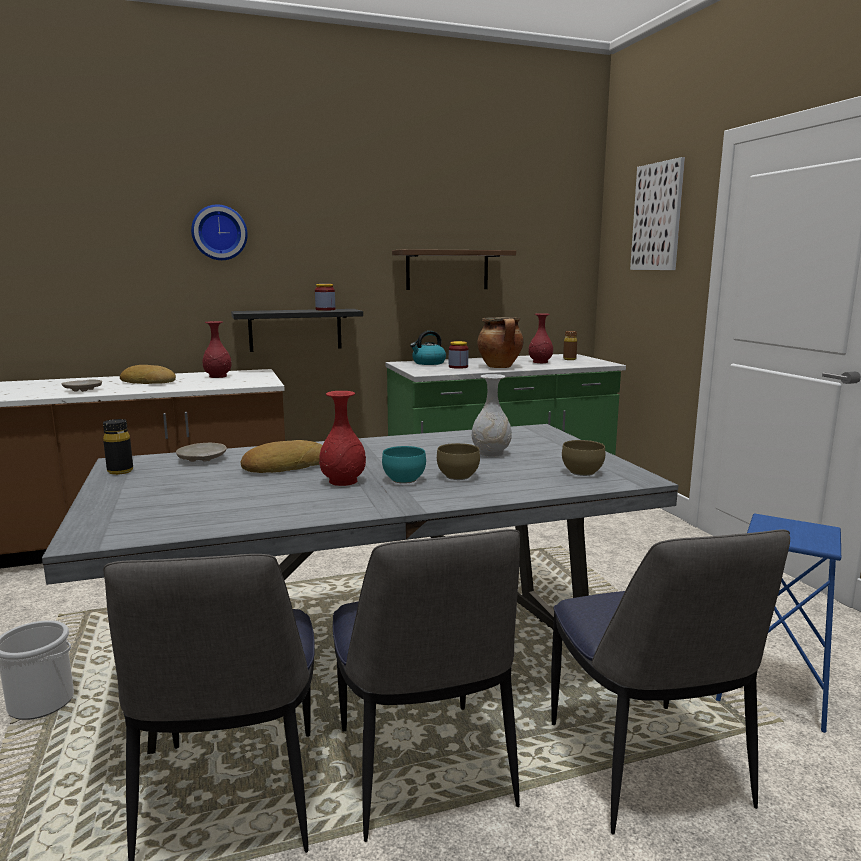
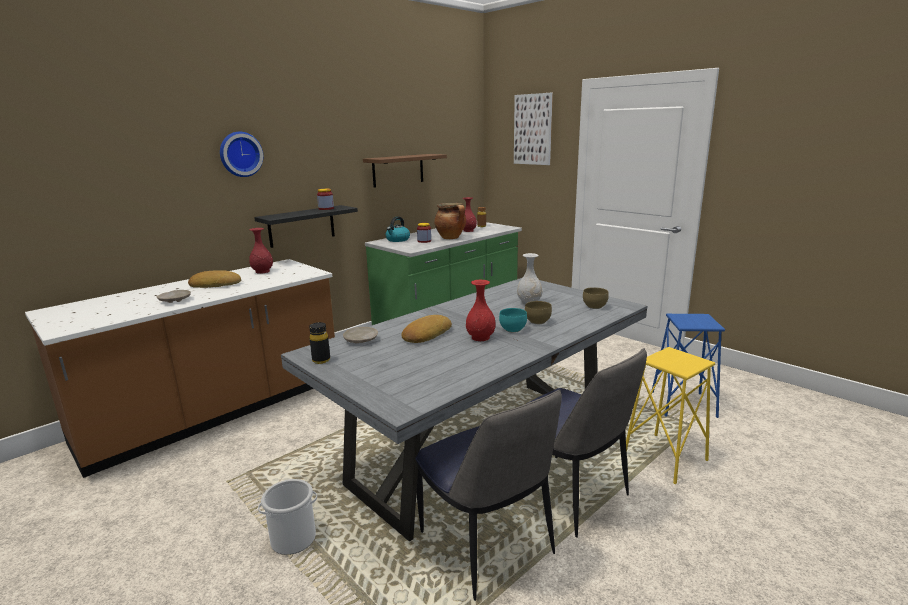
camera: 25 degrees left, 5 degrees up
chair [551,529,790,835] -> yellow stool [626,347,715,484]

